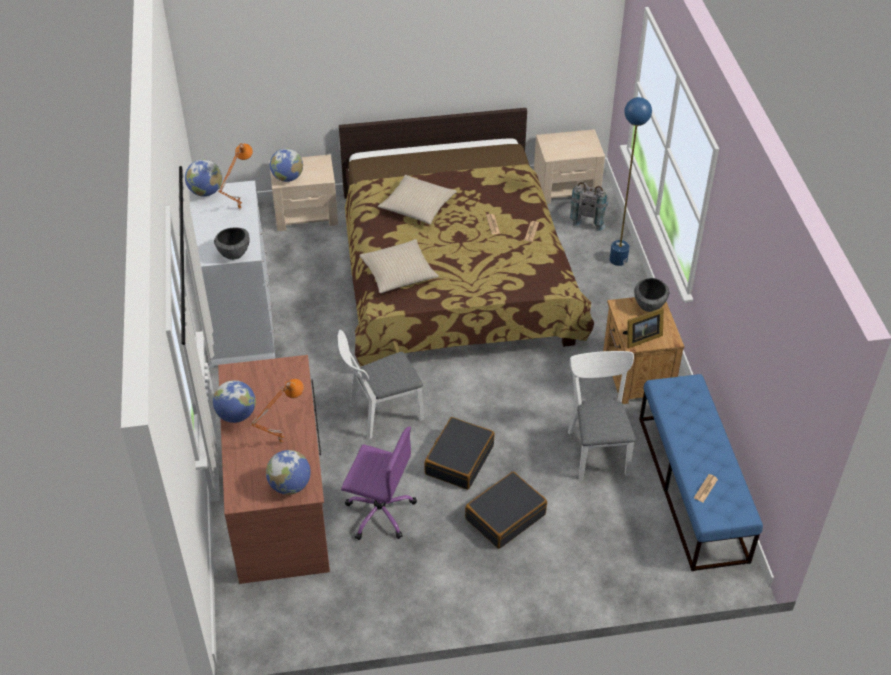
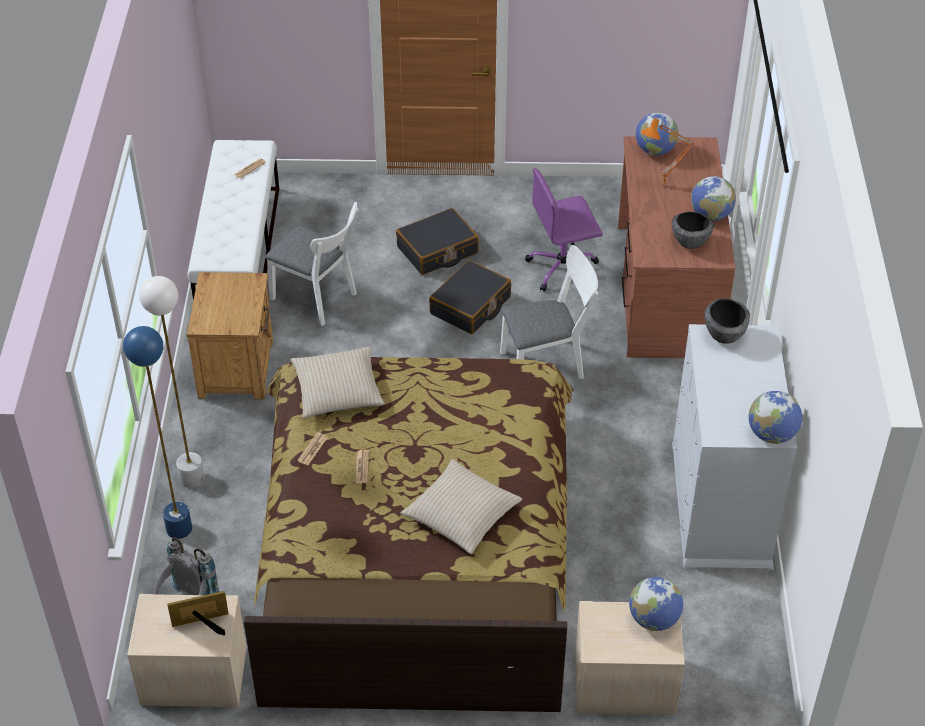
camera: 170 degrees left, 0 degrees up
orange table lamp [218,143,253,209] -> none
purple office chair [341,426,417,540] -> purple office chair turned 45 degrees counterclockwise [525,168,603,292]
beige pillow [359,239,439,293] -> beige pillow moved to [291,347,385,418]
white chair [568,351,636,480] -> white chair turned 60 degrees counterclockwise [265,202,359,326]
picture frame [623,308,664,349] -> picture frame moved to [167,591,228,636]
bowl [634,278,669,312] -> bowl moved to [672,212,714,249]
blue bench [639,374,763,571] -> white bench [187,140,279,300]
none -> white floor lamp [139,276,205,488]

